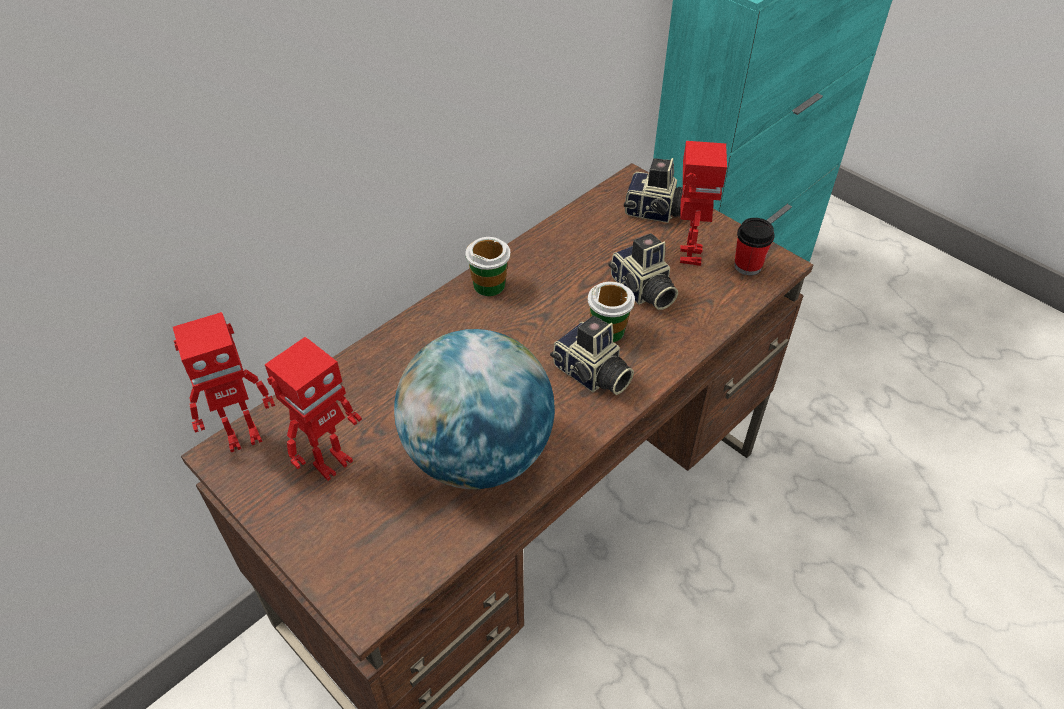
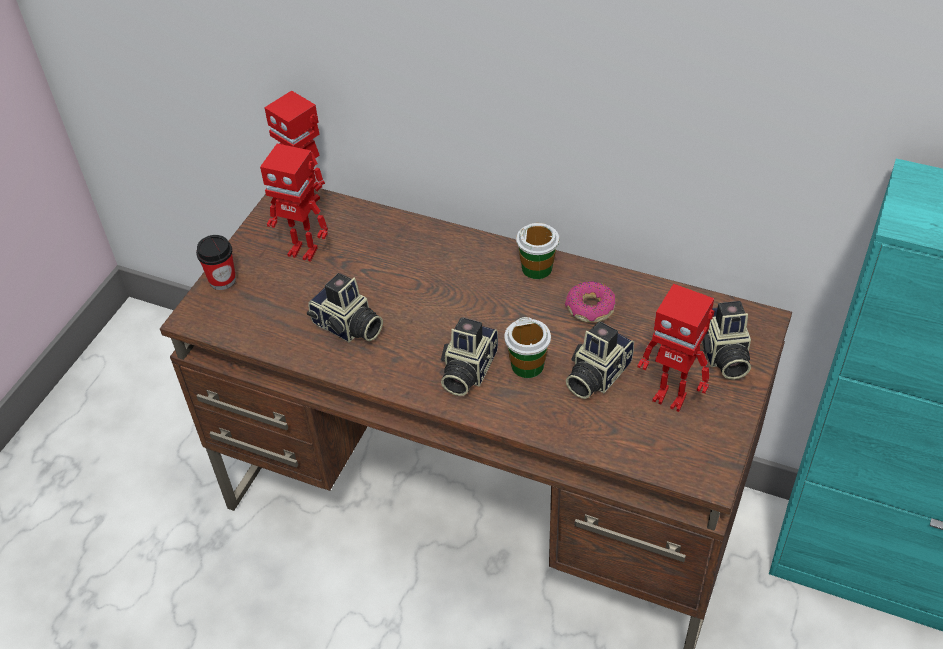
camera: 70 degrees right, 0 degrees up
globe [394,329,555,489] -> camera [307,273,383,342]
toy robot [680,141,727,266] -> toy robot turned 45 degrees clockwise [638,284,714,412]
cup [734,218,774,275] -> cup moved to [196,235,236,290]
none -> donut [565,281,615,323]

